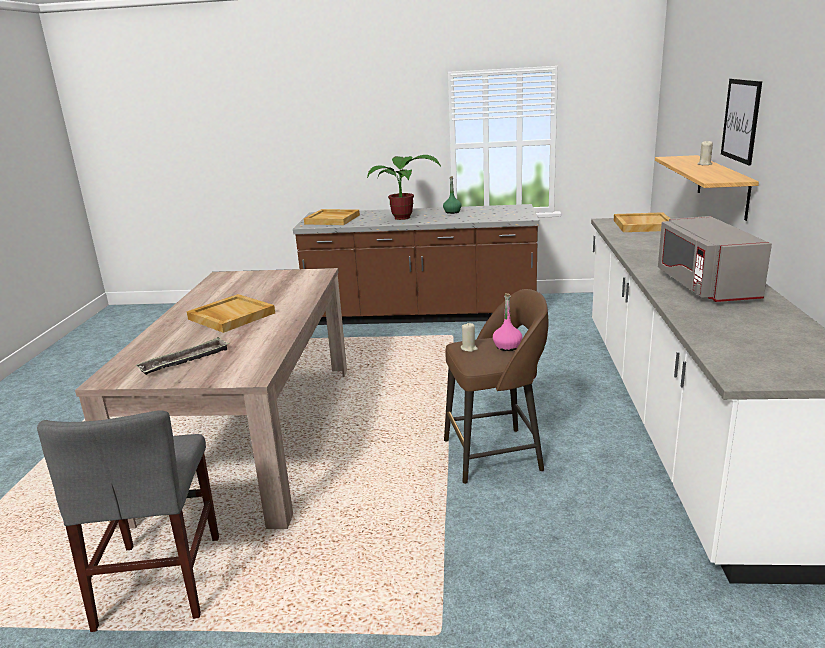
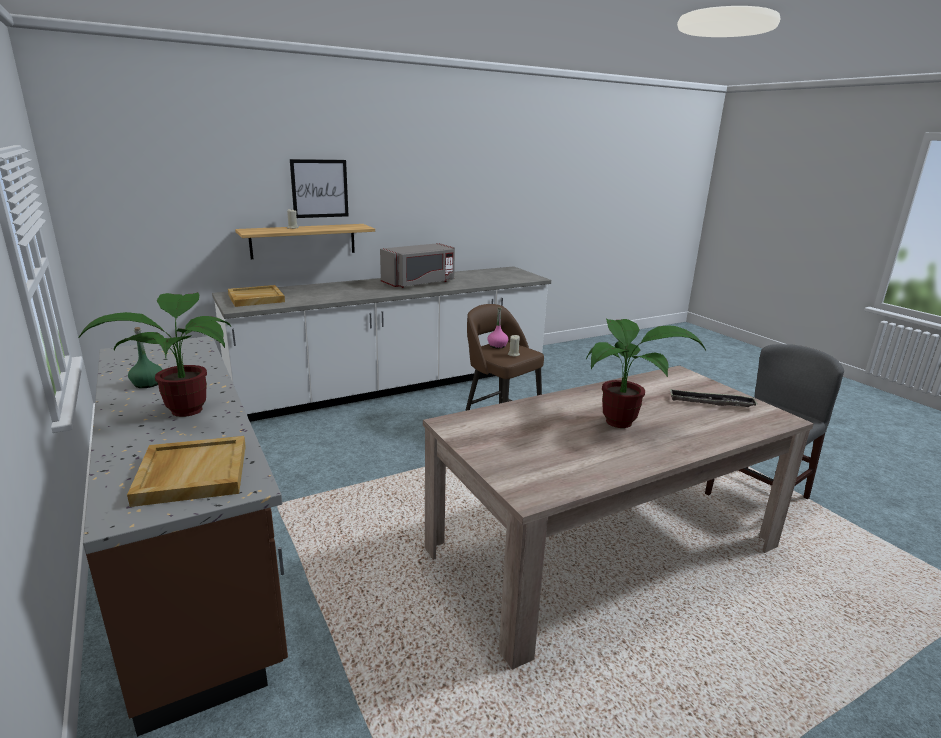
camera: 125 degrees left, 0 degrees up
beige tray [187,294,275,333] -> potted plant [586,319,706,428]

